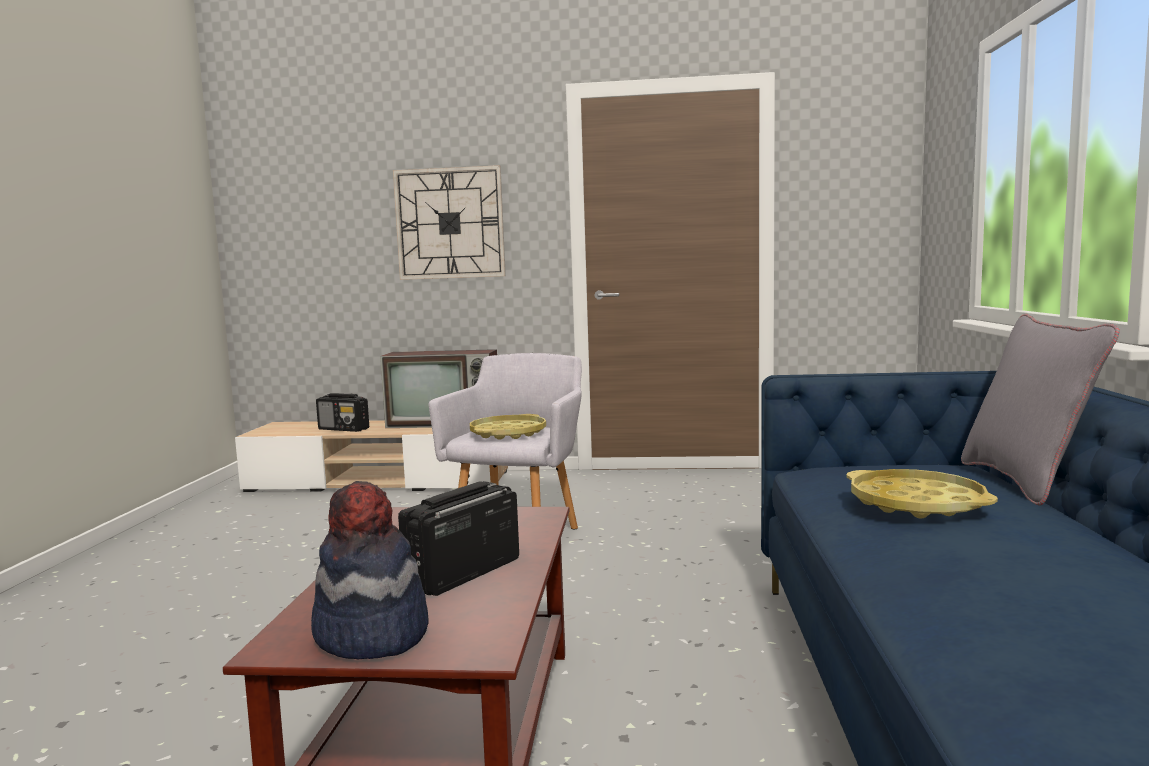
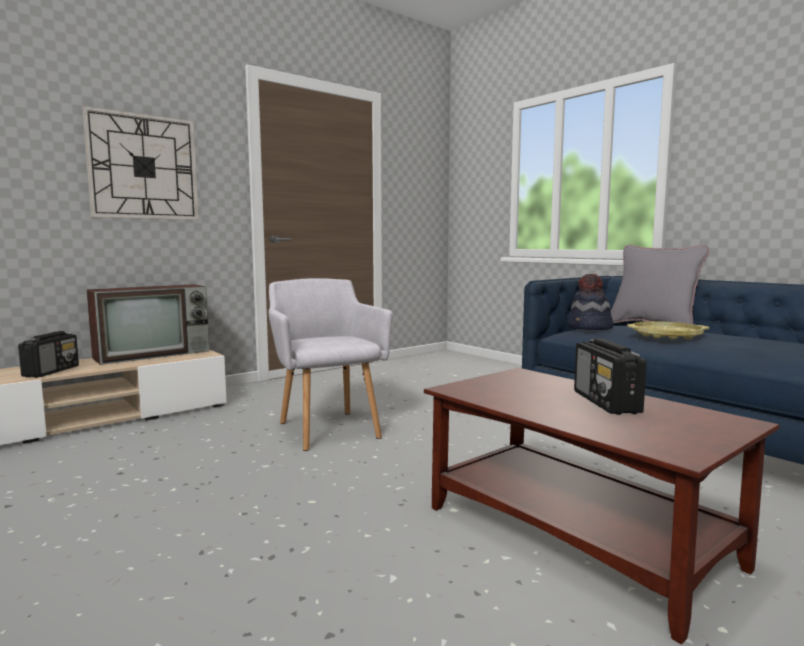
camera: 45 degrees left, 0 degrees up
hat [311,481,429,659] -> hat moved to [568,274,614,330]
radio [316,393,369,432] -> radio turned 60 degrees counterclockwise [18,331,79,378]
yellow tray [470,414,546,440] -> none

